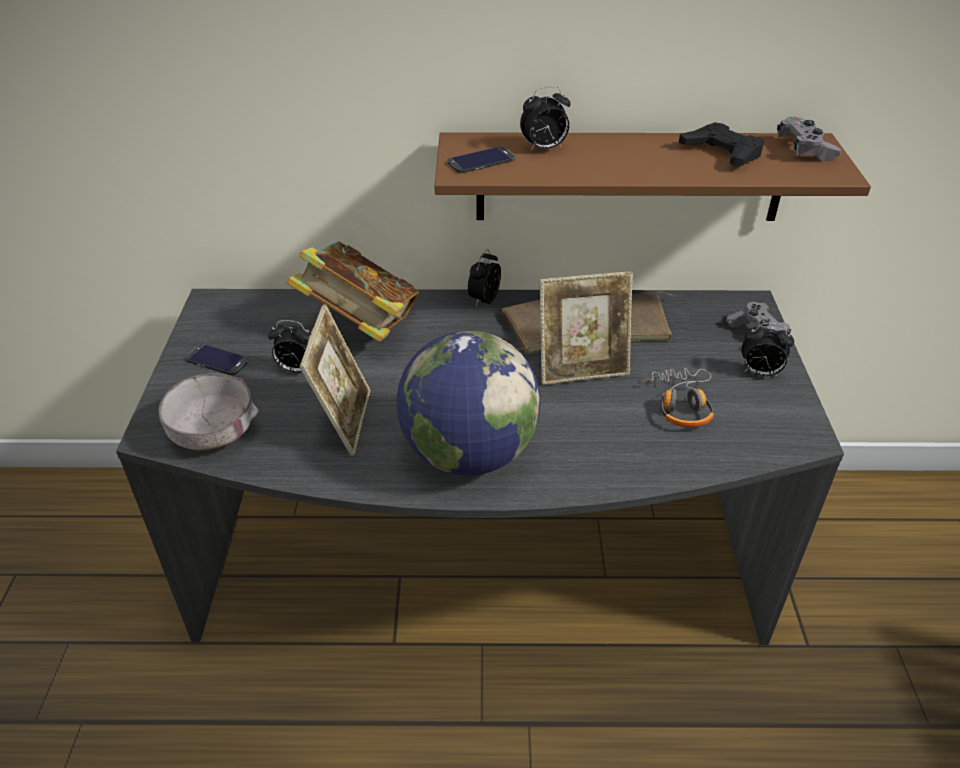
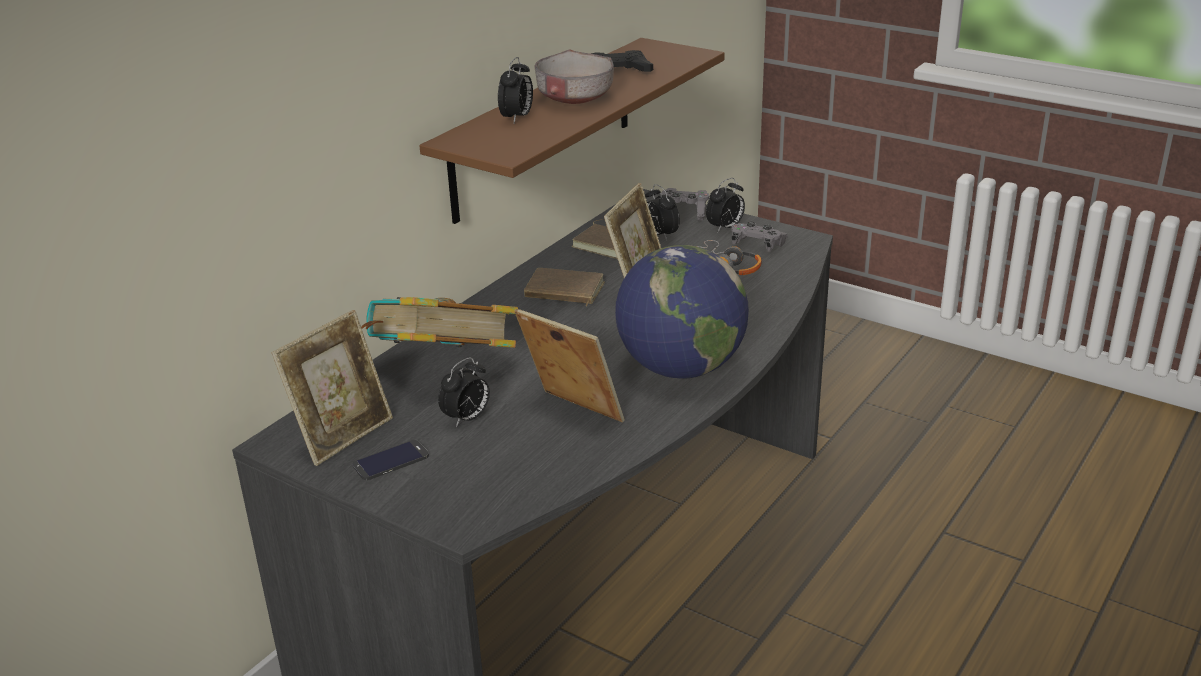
camera: 55 degrees left, 10 degrees down
grey bowl [158,373,258,450] -> grey bowl moved to [535,50,614,104]
phone [447,147,515,173] -> none
alarm clock [468,249,501,307] -> alarm clock moved to [645,184,680,240]
grey game controller [777,117,841,162] -> grey game controller moved to [731,221,788,251]
none -> picture frame [272,310,393,466]

